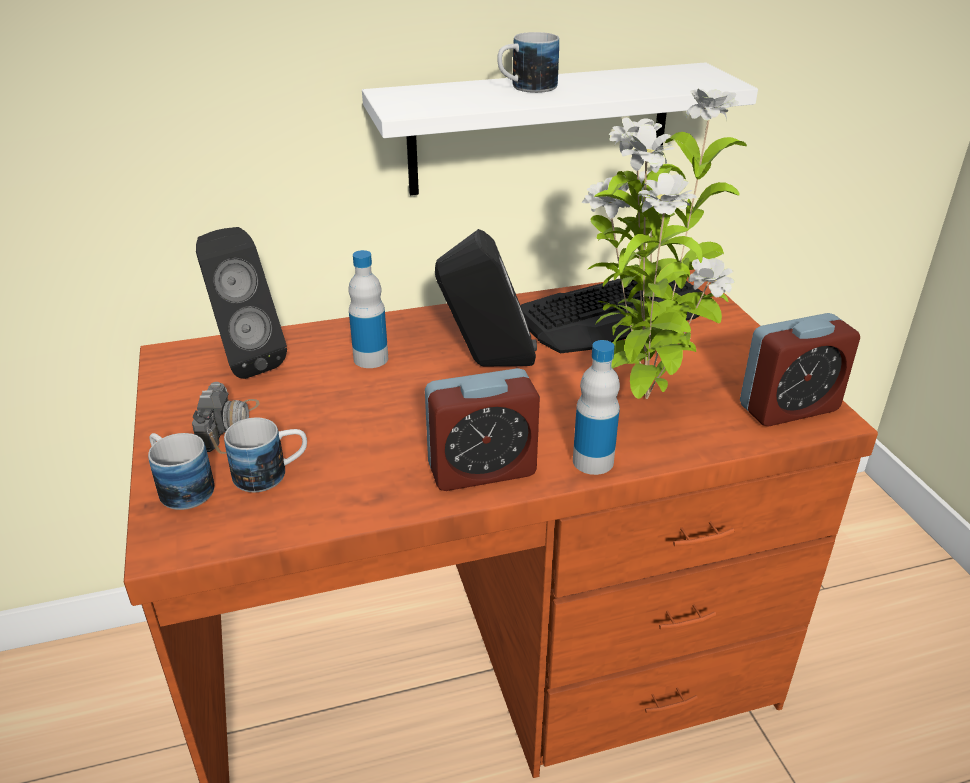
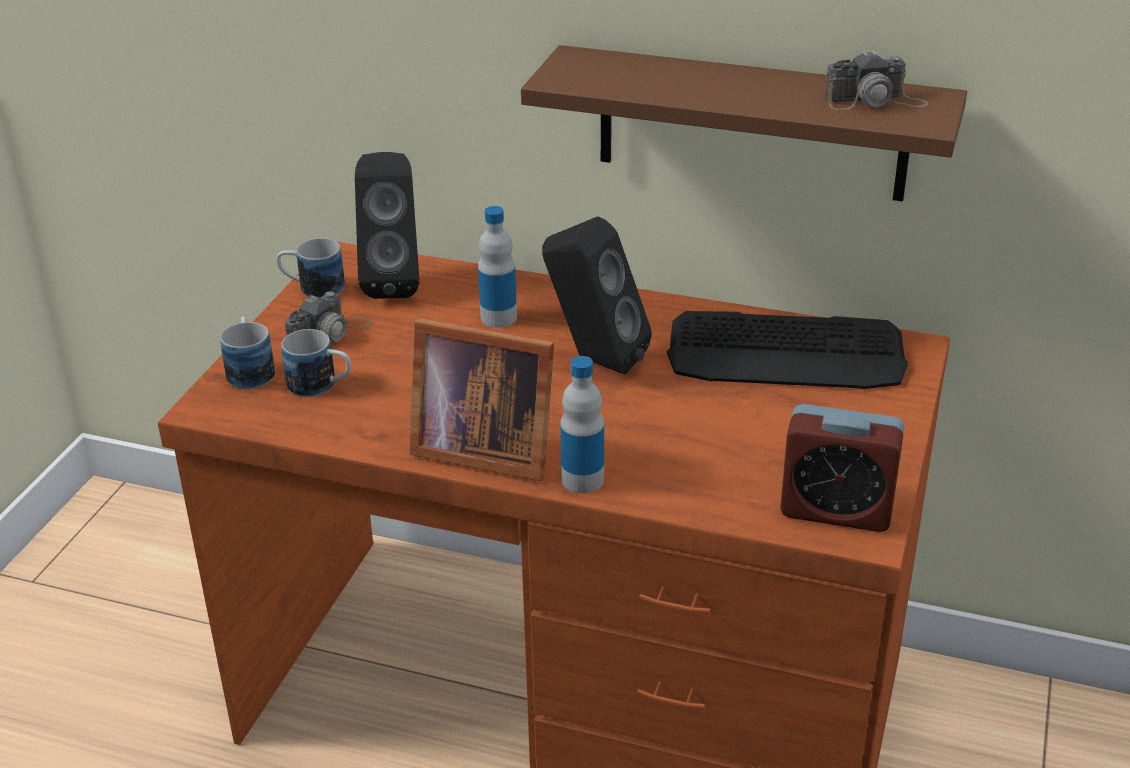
camera: 35 degrees right, 0 degrees up
white shelf [362,62,758,195] -> brown shelf [521,45,967,201]
alarm clock [425,368,540,491] -> picture frame [409,319,554,482]
mug [497,32,559,93] -> mug moved to [276,238,345,299]
potted plant [582,89,747,399] -> none
none -> camera [825,50,928,110]

